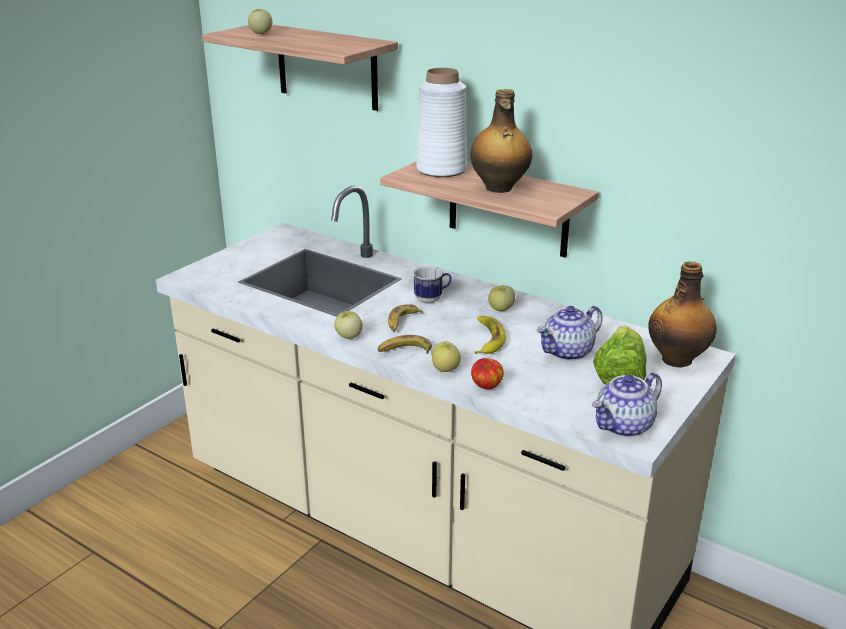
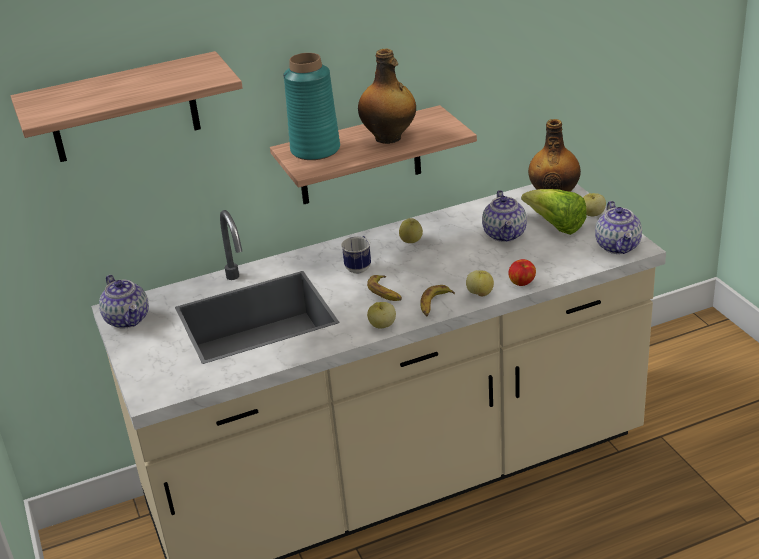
camera: 55 degrees left, 5 degrees up
apple [248,9,272,34] -> apple moved to [583,193,606,216]
white vase [416,68,467,177] -> turquoise vase [283,53,340,160]
banana [474,316,506,354] -> none
none -> teapot [99,275,149,329]

